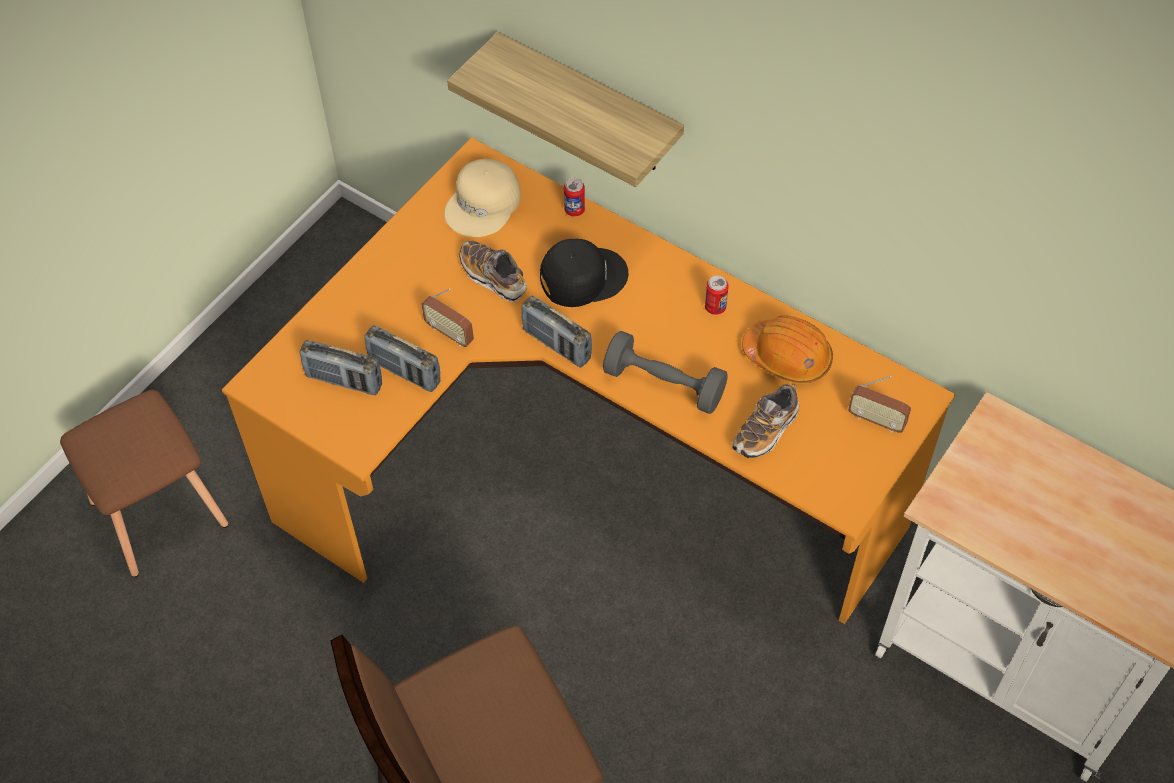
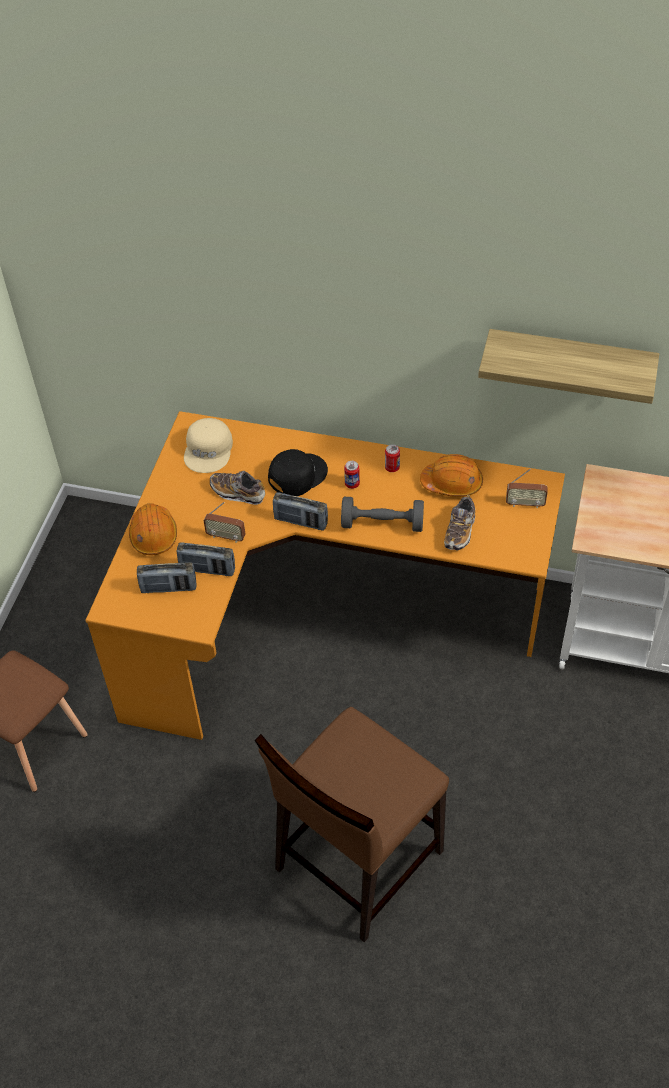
camera: 20 degrees left, 5 degrees down
shelf [447,32,684,187] -> shelf moved to [478,329,659,404]
can [564,178,585,217] -> can moved to [344,461,360,489]
none -> orange hard hat [129,503,177,555]

